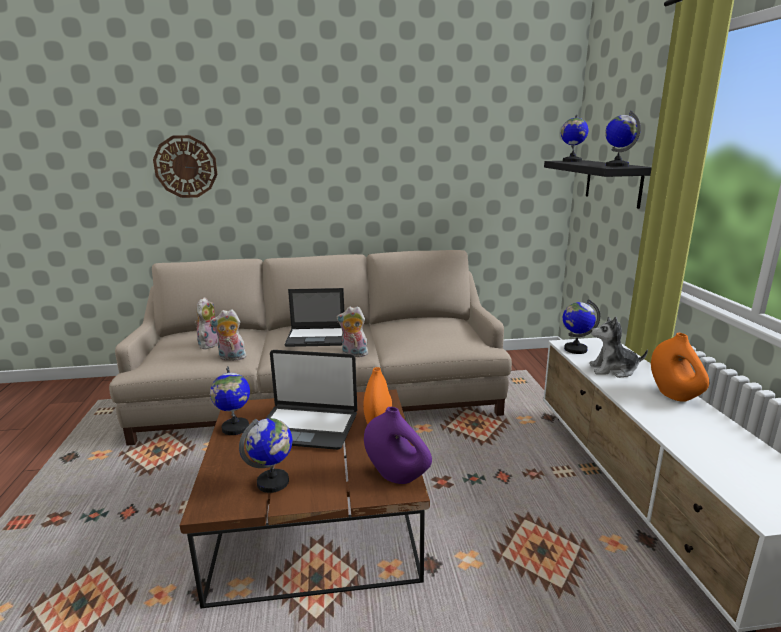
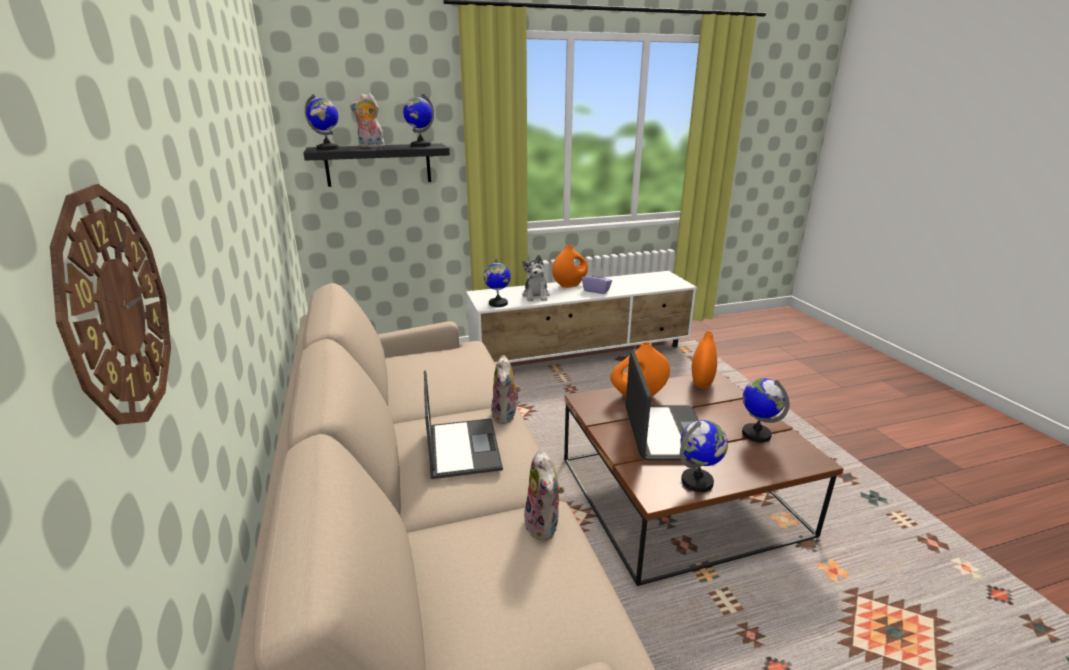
camera: 100 degrees left, 5 degrees up
plush toy [195,297,218,349] -> plush toy moved to [350,93,385,147]
purple vase [364,407,432,484] -> orange vase [692,331,717,388]
none -> purple tissue box [582,269,612,294]

